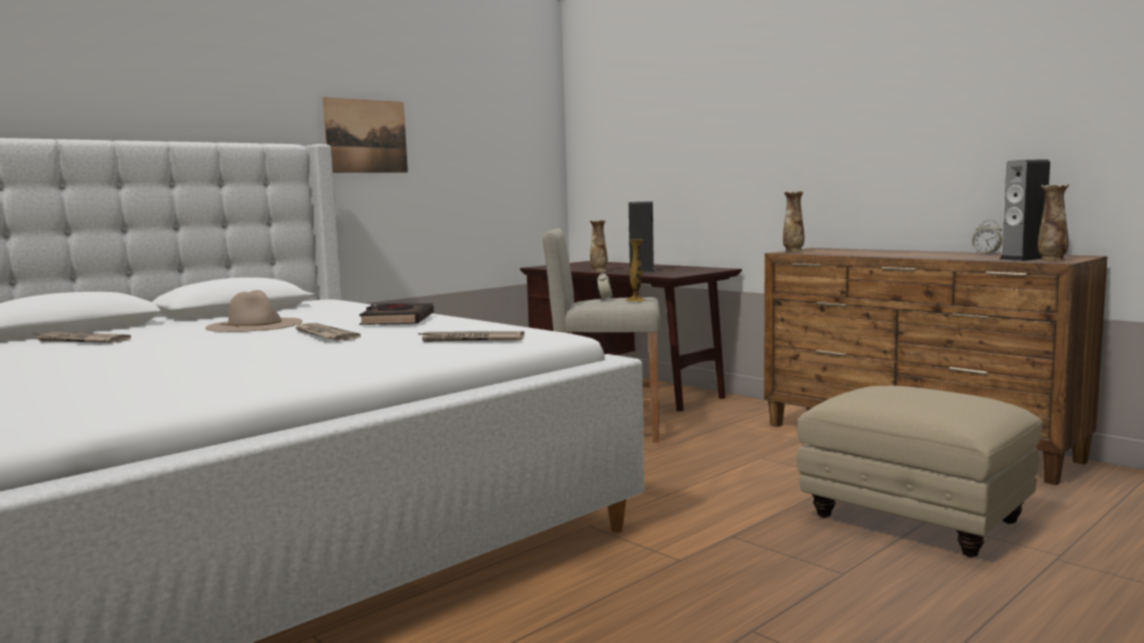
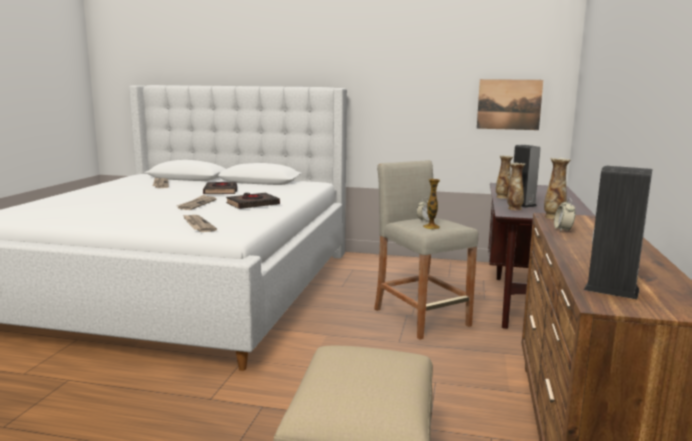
camera: 55 degrees right, 5 degrees up
beige hat [206,290,302,332] -> black book [203,182,237,194]
picture [323,97,408,173] -> picture moved to [477,79,543,130]
alarm clock [972,220,1002,254] -> alarm clock moved to [554,198,575,232]
vase [1038,184,1069,262] -> vase moved to [507,163,525,210]

